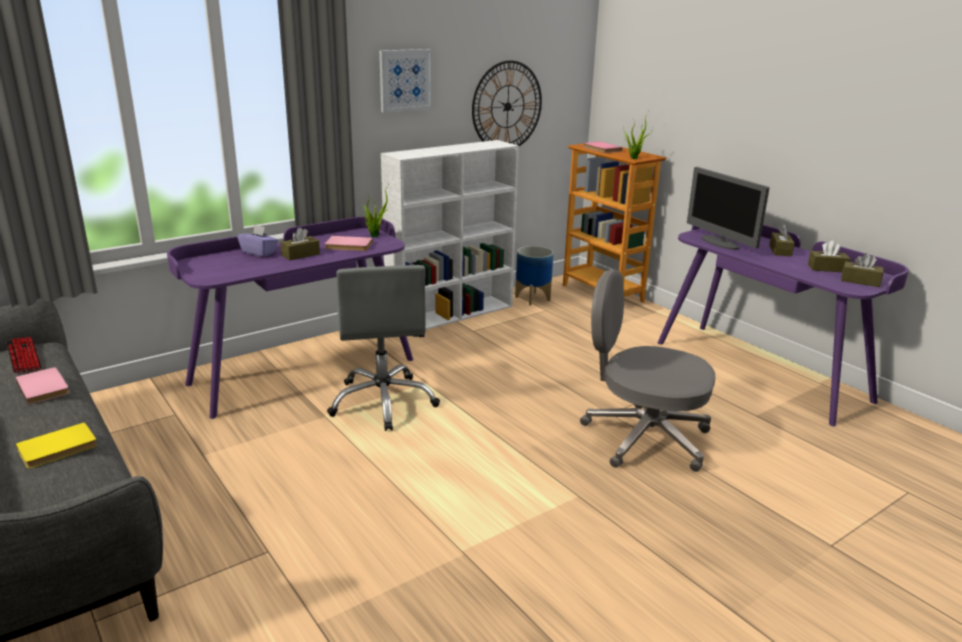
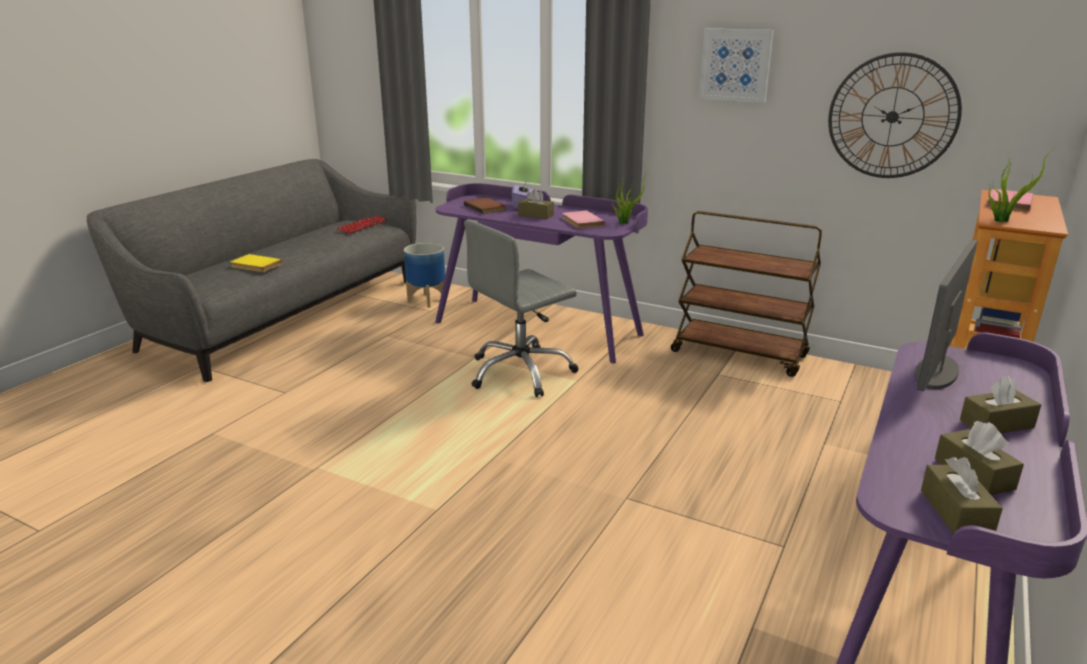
camera: 65 degrees right, 0 degrees up
pink book [15,367,70,405] -> none
white bookcase [381,140,519,330] -> brown cart [671,211,822,377]
planter [515,246,554,305] -> planter moved to [404,243,445,308]
grey office chair [580,269,715,472] -> none
none -> brown book [464,197,506,214]

